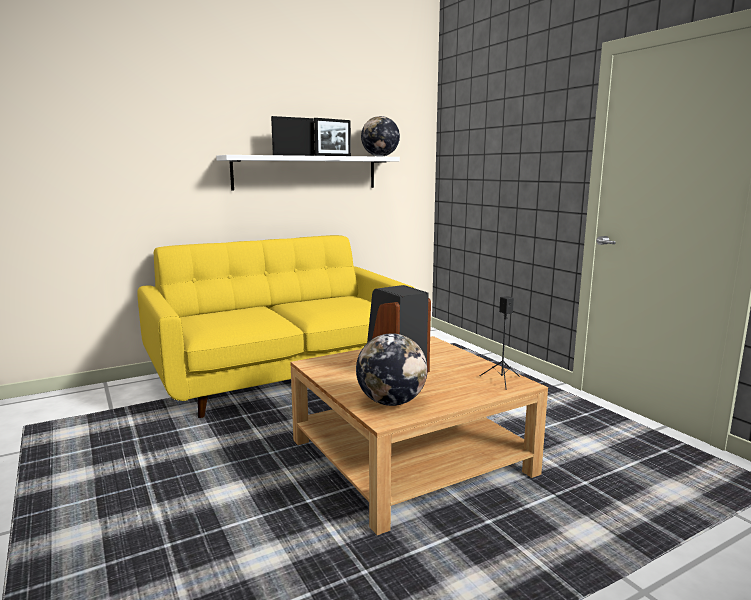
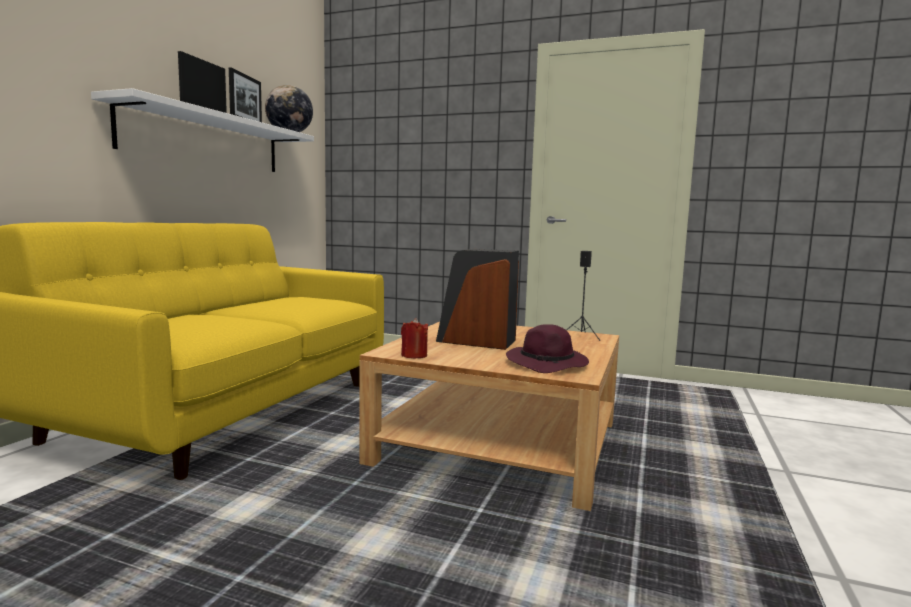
camera: 40 degrees left, 5 degrees down
globe [356,333,427,406] -> purple hat [506,324,589,373]
none -> red candle [401,318,428,358]

